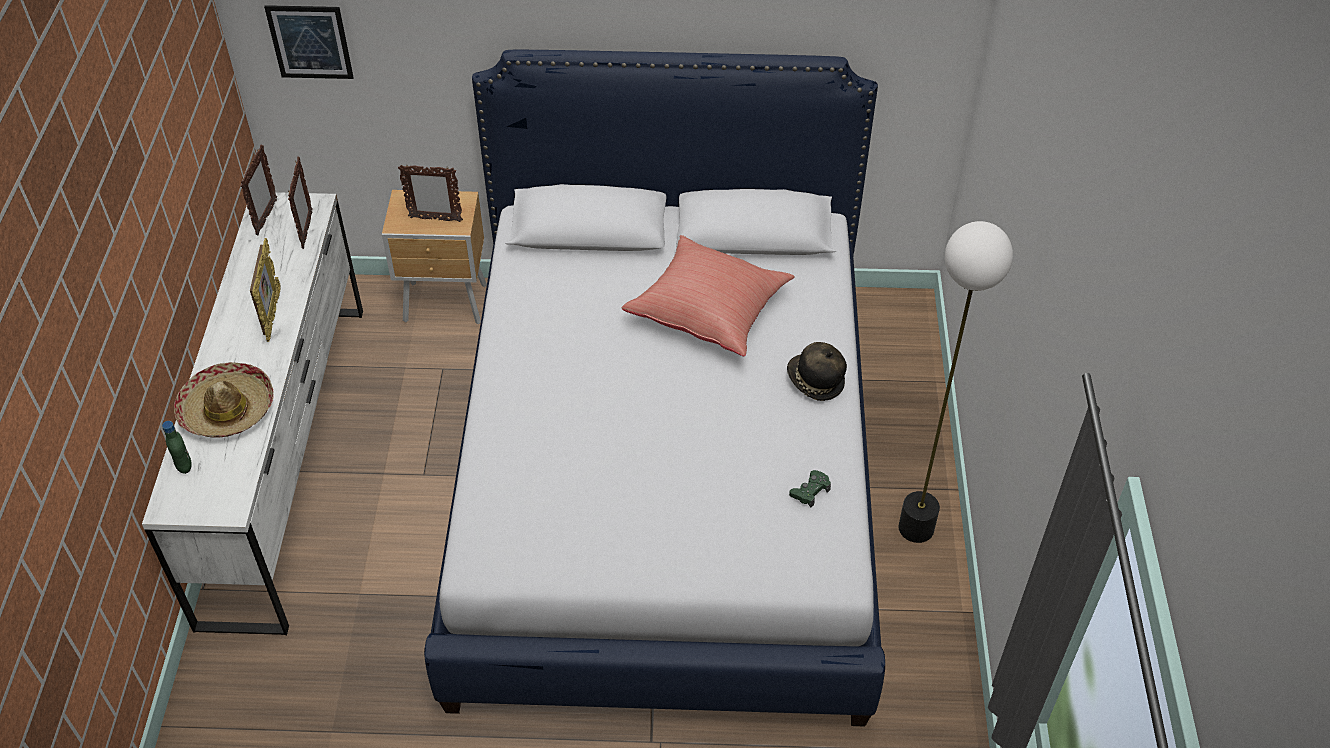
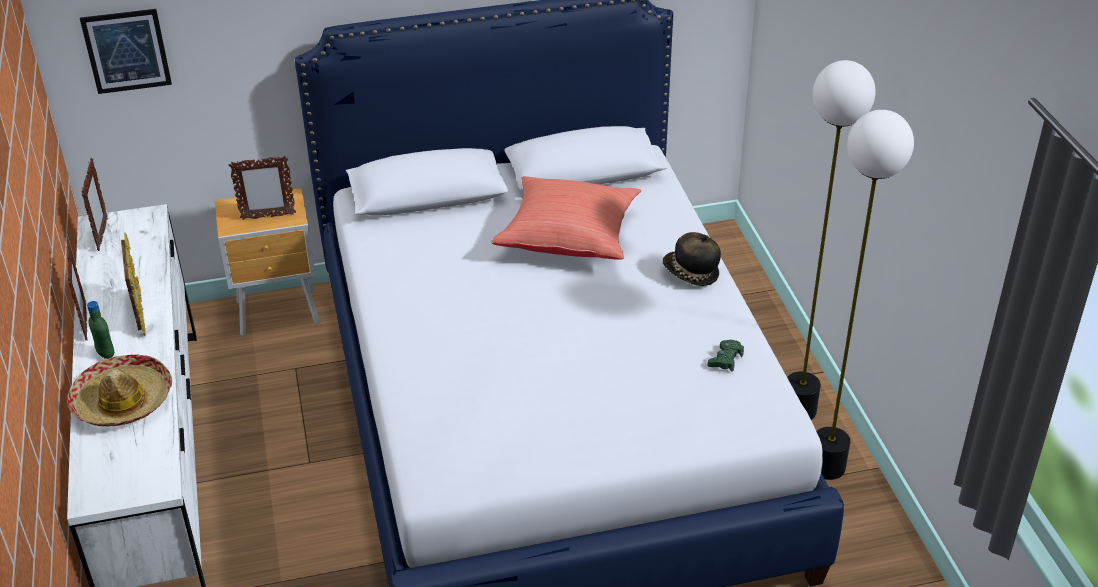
camera: 15 degrees left, 10 degrees down
green bottle [162,421,192,474] -> green bottle moved to [87,301,114,359]
picture frame [288,157,313,249] -> picture frame moved to [66,241,87,340]
none -> floor lamp [816,110,914,480]

